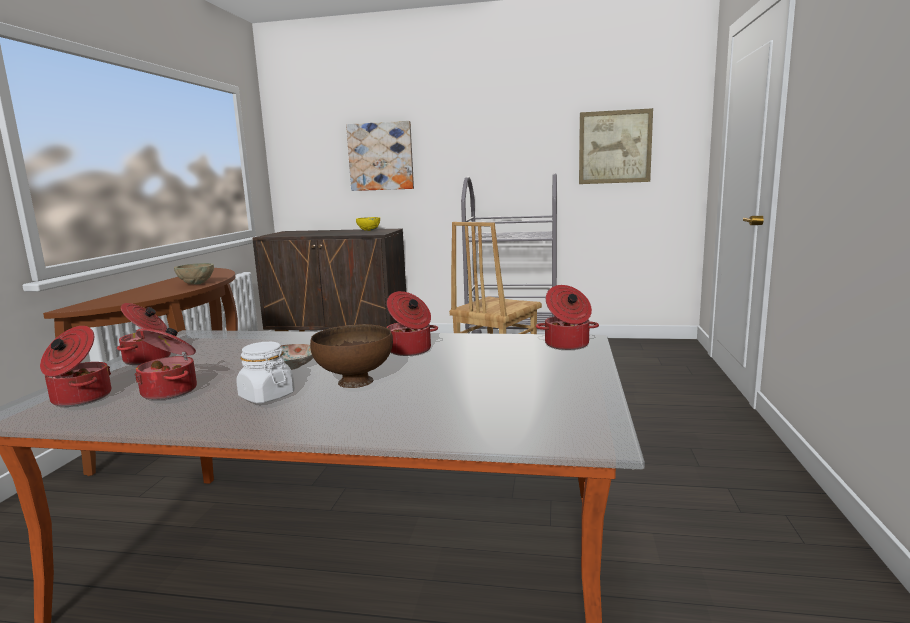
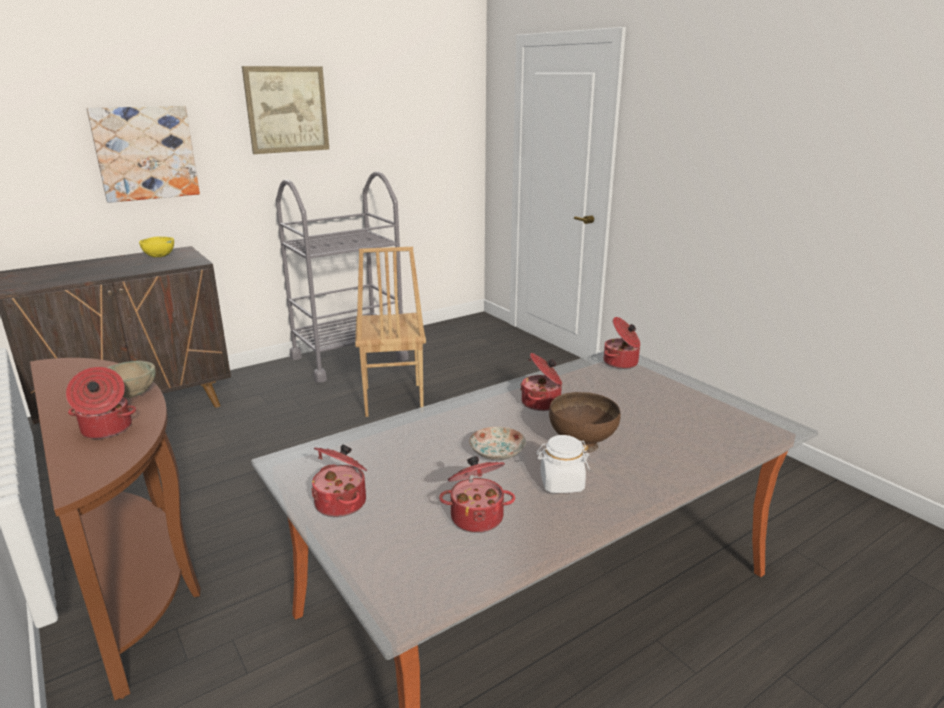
camera: 45 degrees left, 10 degrees up
cooking pot [40,326,111,407] -> cooking pot moved to [66,367,136,439]
picture [579,108,653,184] -> picture moved to [242,66,329,154]

